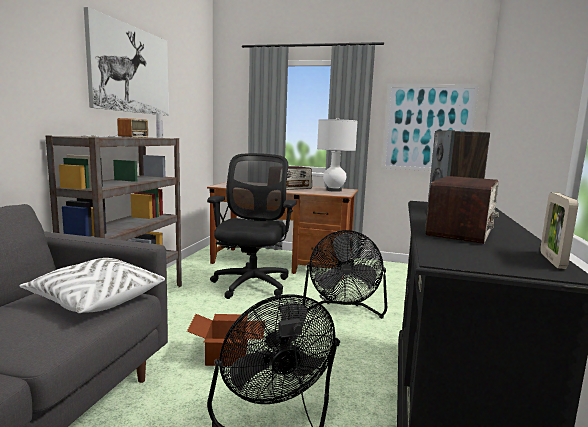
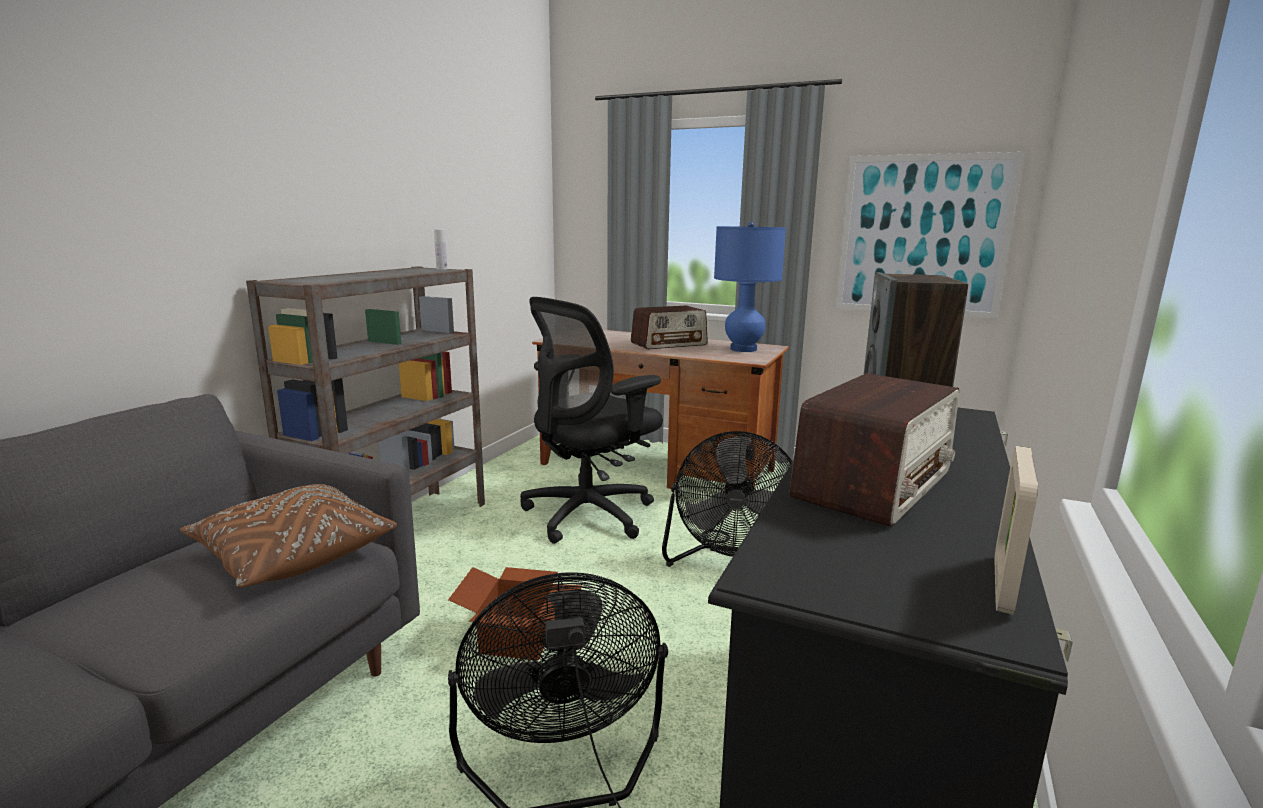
camera: 10 degrees right, 5 degrees up
white pillow [20,258,165,313] -> brown pillow [180,484,397,588]
radio [83,118,148,138] -> none
picture [84,7,169,116] -> none
black office chair [207,153,297,299] -> black office chair turned 150 degrees counterclockwise [520,297,663,544]
white table lamp [317,117,358,192] -> blue table lamp [714,222,786,352]

